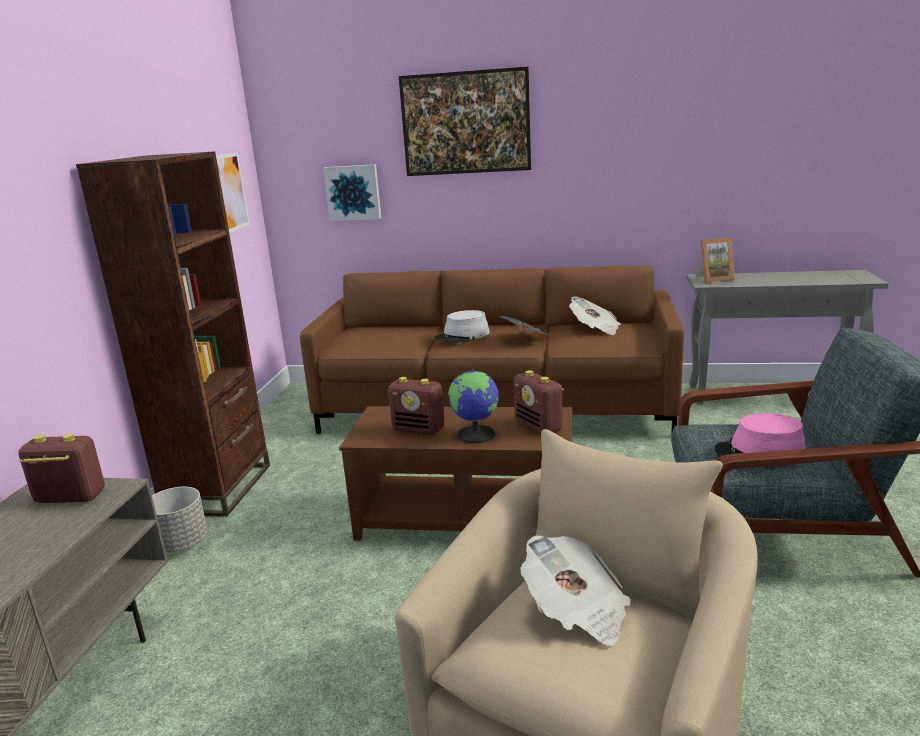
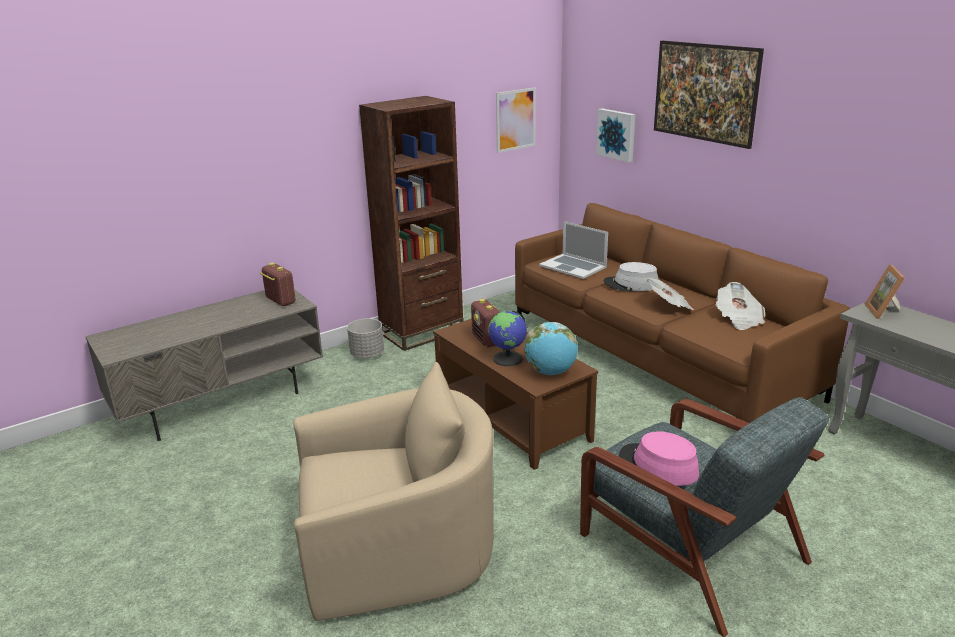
camera: 45 degrees right, 5 degrees up
radio [513,370,564,433] -> globe [524,322,578,375]
newspaper [520,535,631,646] -> none
picture frame [696,237,735,283] -> picture frame turned 60 degrees clockwise [865,264,905,319]
none -> laptop [539,221,608,279]

